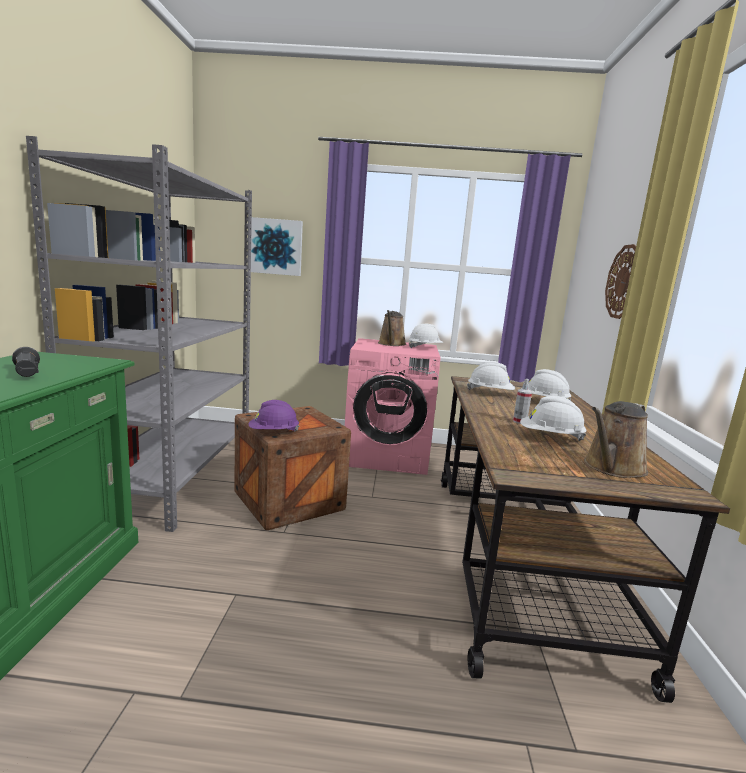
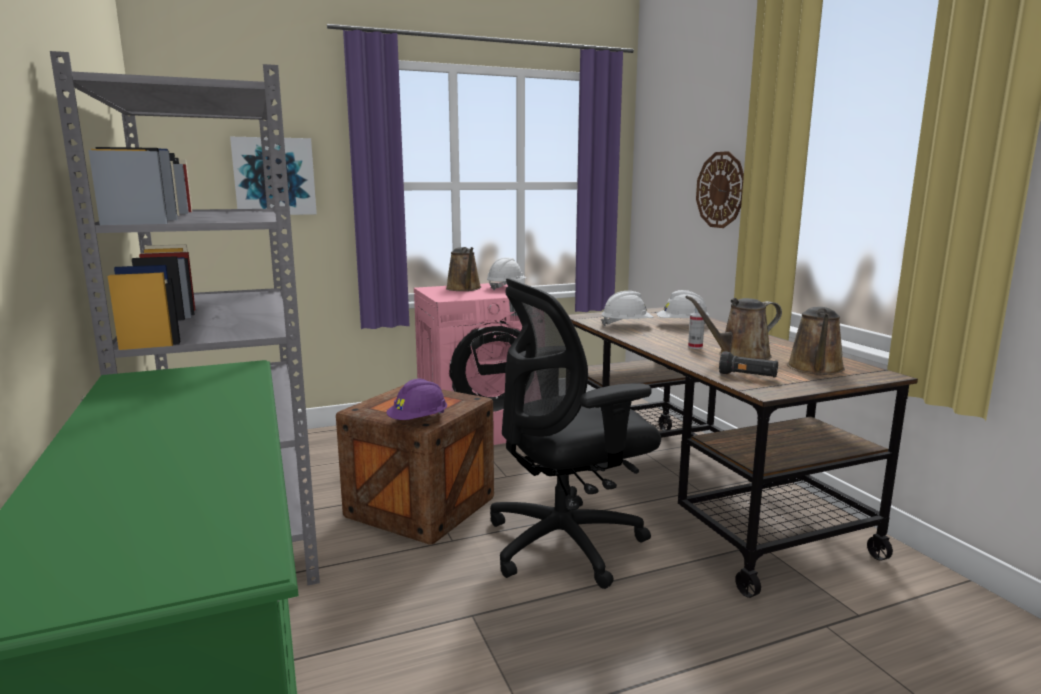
camera: 25 degrees left, 0 degrees up
black flashlight [12,347,40,377] -> black flashlight moved to [719,351,778,377]
white hard hat [520,396,587,441] -> brown watering can [685,296,782,360]
none -> black office chair [490,278,661,589]

